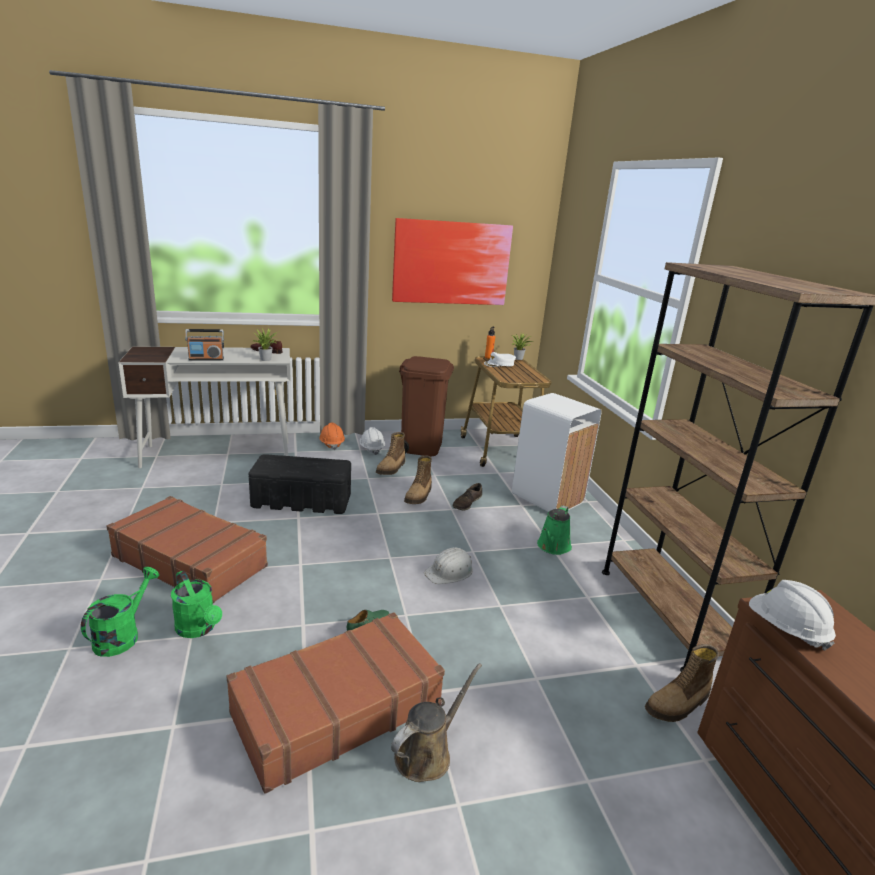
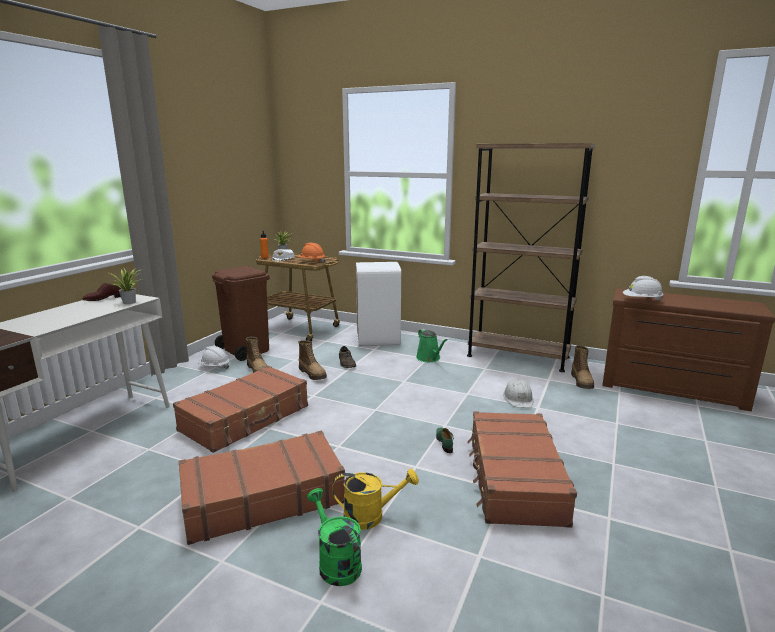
camera: 50 degrees left, 5 degrees down
green watering can [171,571,222,638] -> yellow watering can [332,469,419,530]
radio [185,329,224,361] -> none
black storage box [248,454,351,514] -> brown suitcase [173,366,308,453]
orange hard hat [319,422,345,450] -> orange hard hat moved to [298,243,325,263]
brown watering can [391,663,482,782] -> none
picture [392,218,513,305] -> none
white hard hat [424,547,473,584] -> white hard hat moved to [503,378,533,408]

